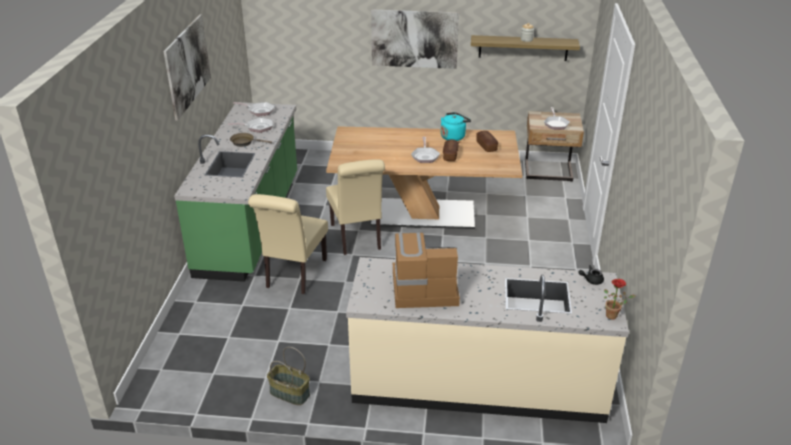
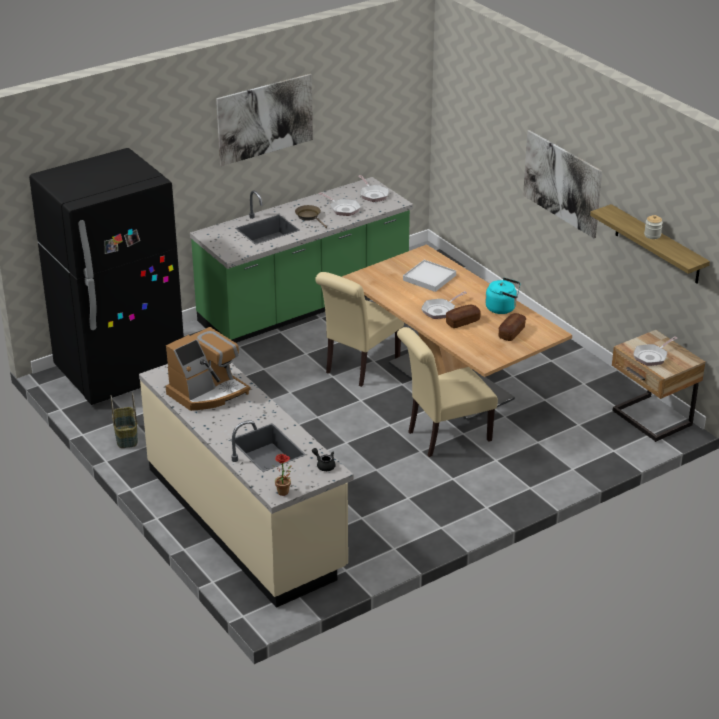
camera: 50 degrees right, 0 degrees up
beige chair [248,194,328,294] -> beige chair moved to [397,327,498,457]
coffee machine [393,232,460,308] -> coffee machine turned 90 degrees clockwise [166,327,251,411]
none -> black fridge [29,148,184,405]
none -> white tray [403,260,456,292]

